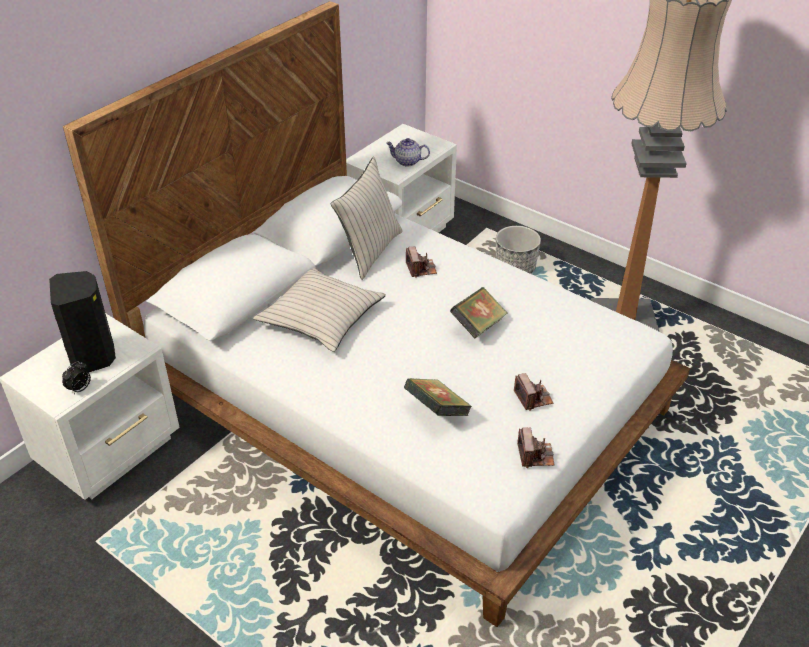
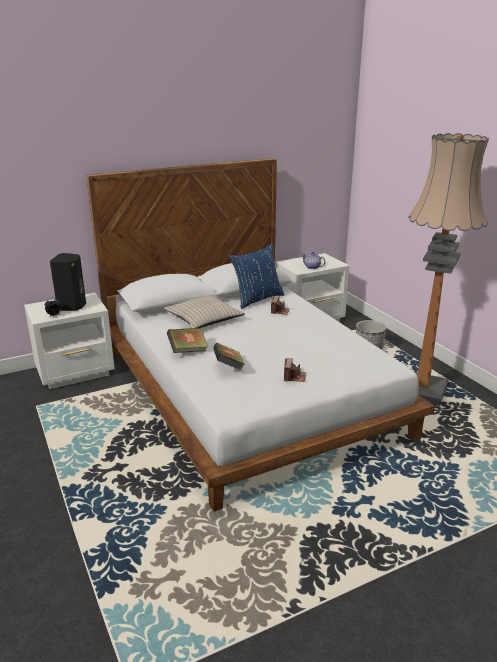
camera: 25 degrees right, 15 degrees down
beige pillow [331,157,403,280] -> blue pillow [229,243,284,309]
book [450,287,507,339] -> book moved to [167,328,209,353]
camera [517,428,555,468] -> none

